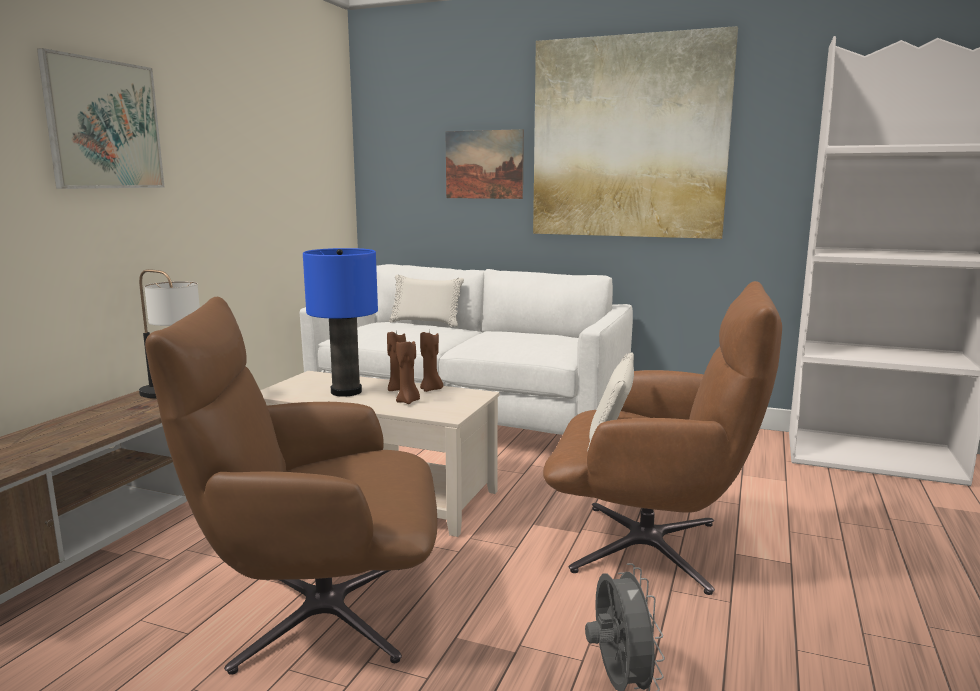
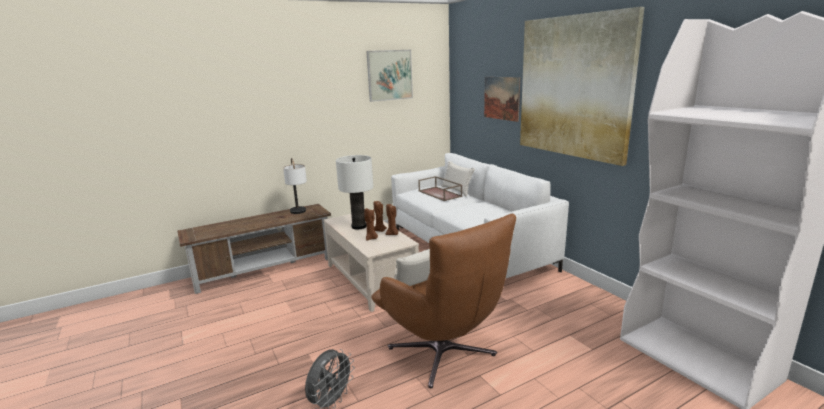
camera: 40 degrees right, 5 degrees up
picture [37,48,165,189] -> picture moved to [366,50,413,102]
brown armchair [145,297,437,675] -> none
blue table lamp [303,248,378,397] -> white table lamp [336,155,373,229]
none -> brown tray [418,176,462,201]

